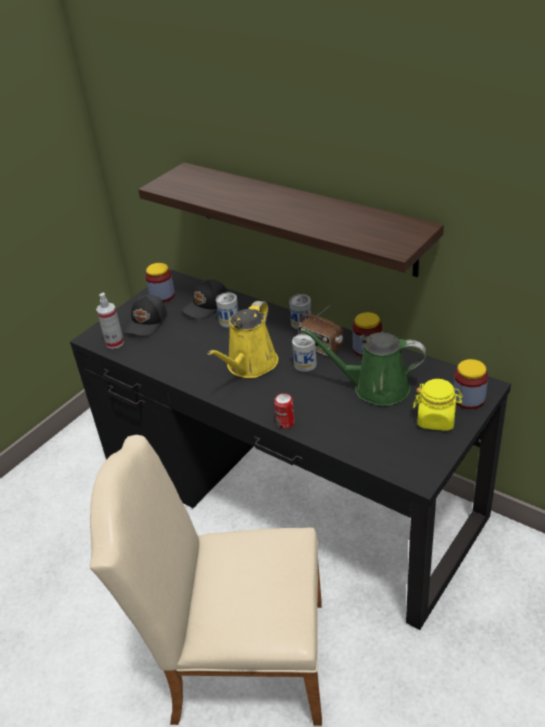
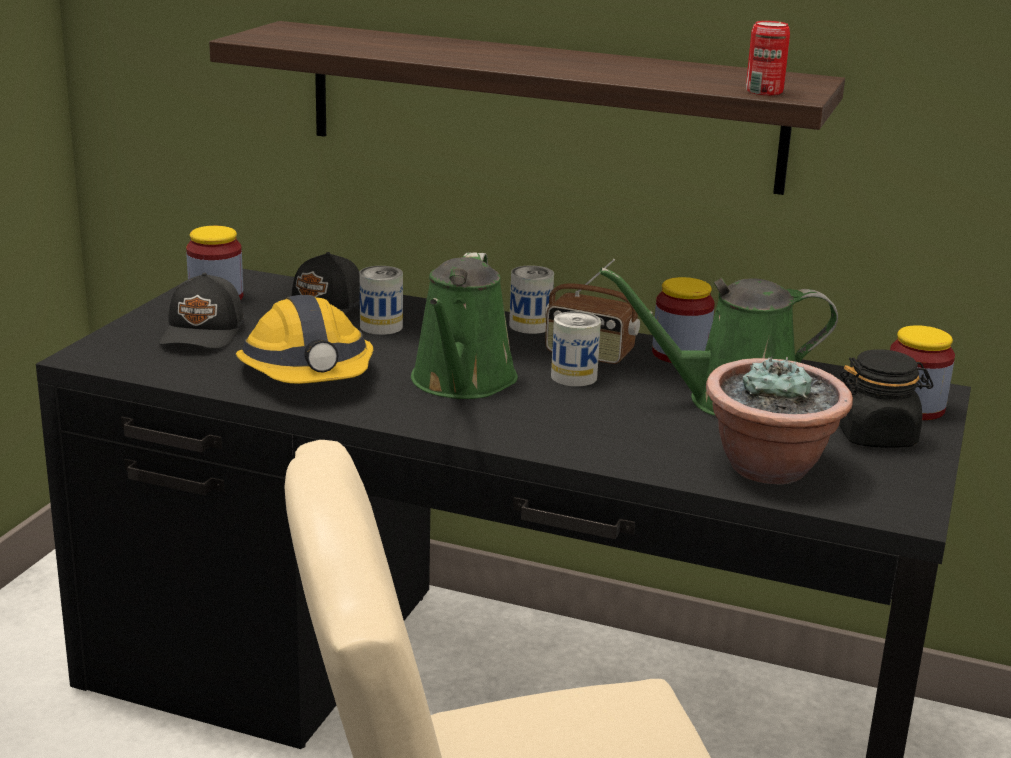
camera: 20 degrees left, 15 degrees down
spray bottle [96,293,124,349] -> none
yellow watering can [207,301,278,378] -> green watering can [411,253,518,399]
can [274,393,295,429] -> can moved to [746,21,790,95]
yellow jar [413,379,463,431] -> black jar [839,349,934,448]
none -> hard hat [235,295,373,384]
none -> potted plant [706,356,853,485]

